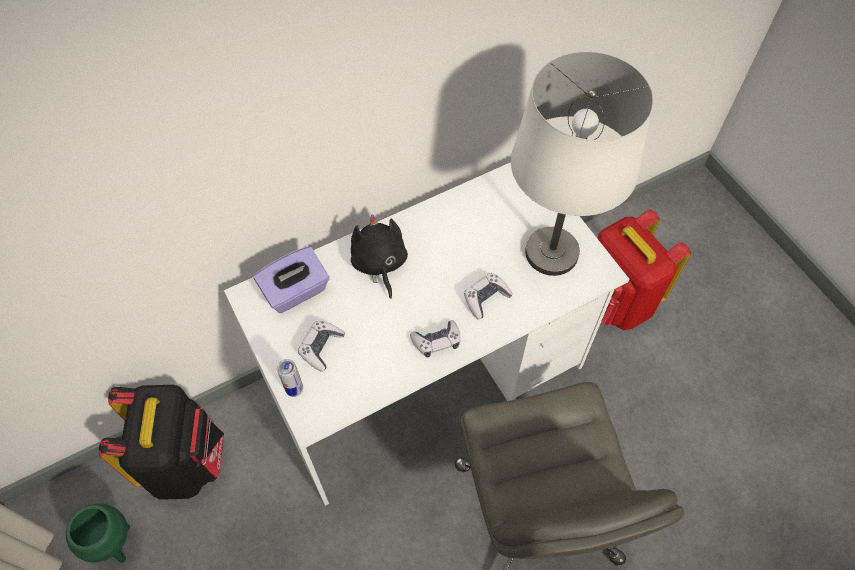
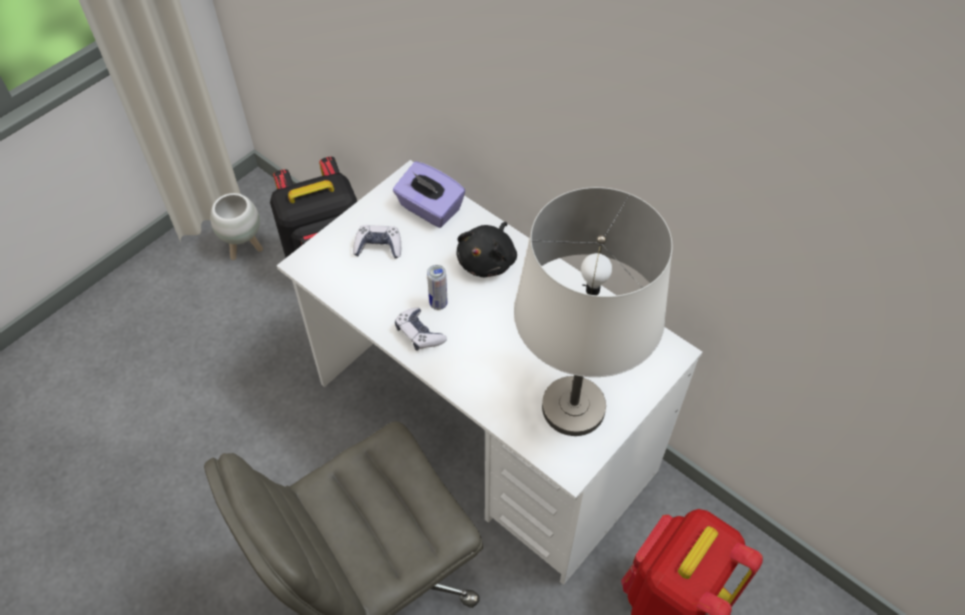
camera: 70 degrees right, 5 degrees down
green planter [66,503,130,563] -> white planter [210,193,263,260]
can [277,359,303,397] -> can moved to [427,265,448,310]
black plush toy [351,214,408,299] -> black plush toy turned 150 degrees clockwise [456,222,517,277]
game controller [464,273,513,319] -> none

